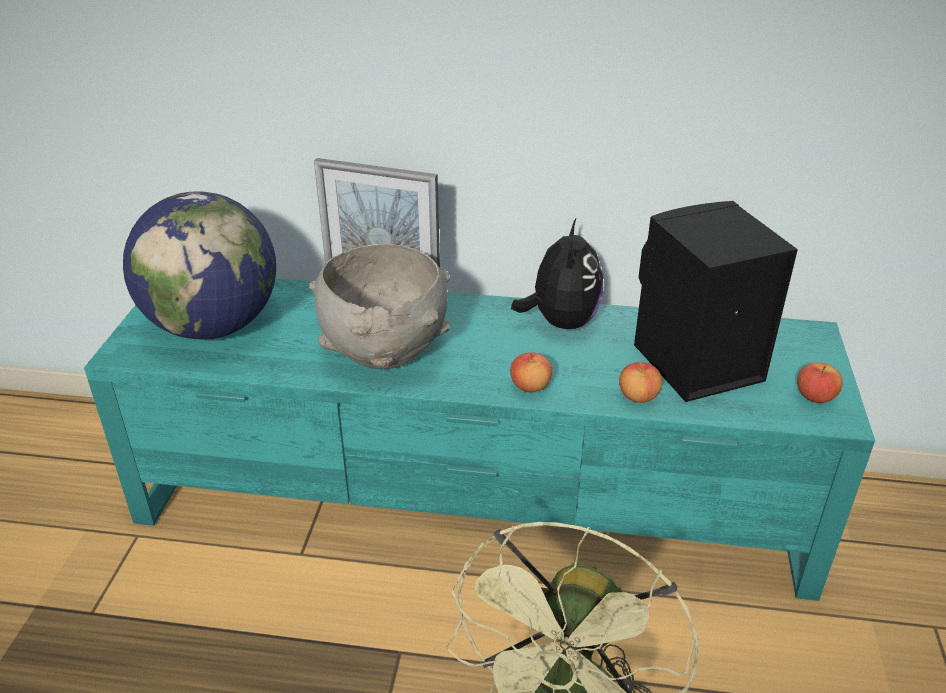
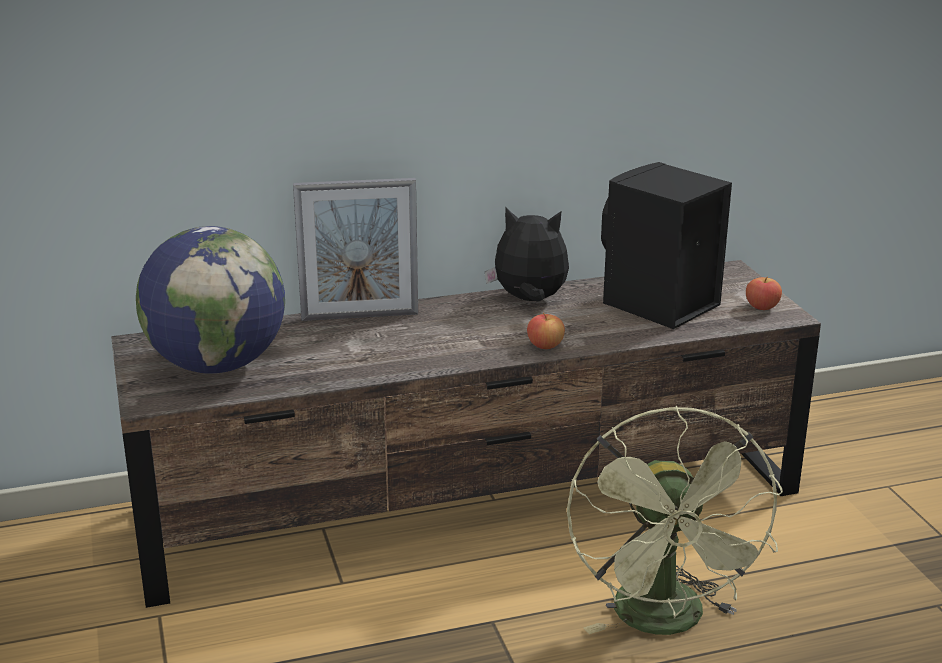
camera: 25 degrees left, 10 degrees down
turquoise tv stand [84,279,875,601] -> brown tv stand [111,260,821,608]
grey bowl [309,243,450,369] -> none
plush toy [511,219,604,329] -> plush toy turned 60 degrees counterclockwise [485,208,569,302]
apple [619,362,663,403] -> none

